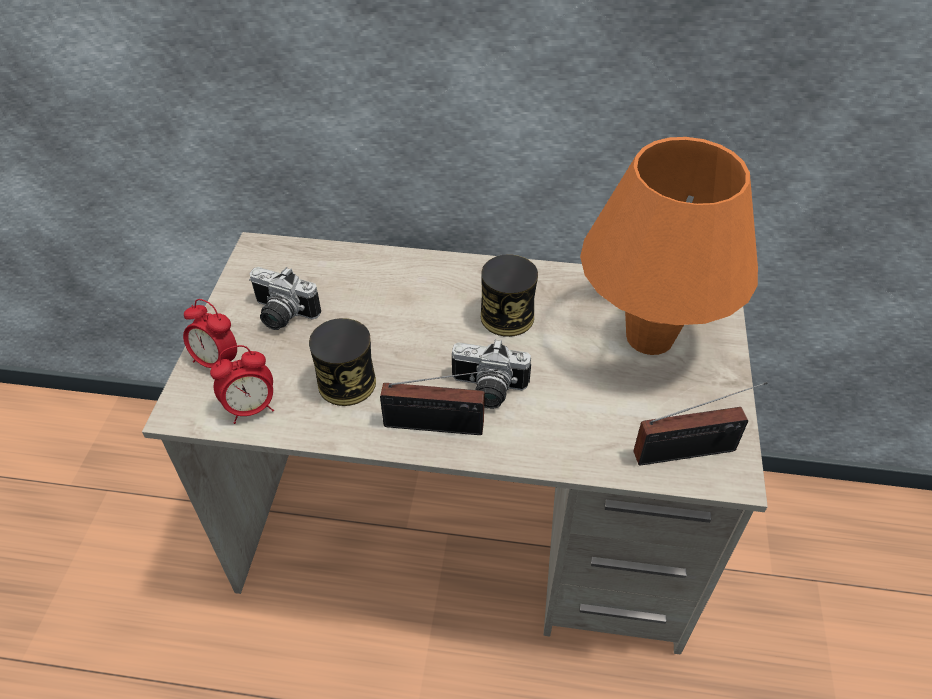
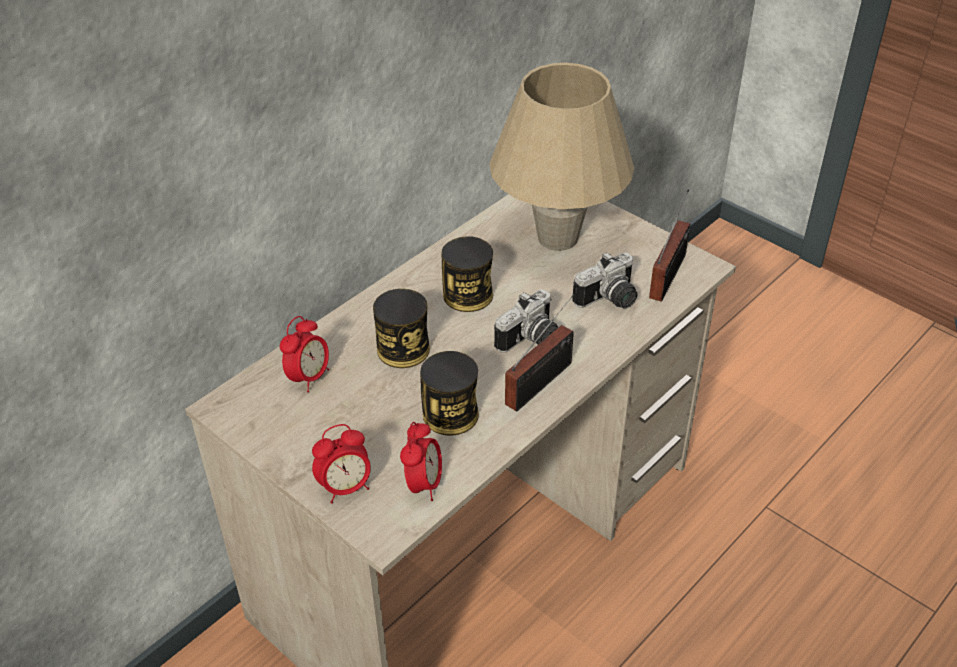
camera: 55 degrees left, 5 degrees down
camera [249,267,321,330] -> camera moved to [572,252,637,308]
orange table lamp [580,137,758,355] -> beige table lamp [489,63,634,251]
none -> alarm clock [280,316,329,392]
none -> can [373,289,430,368]

